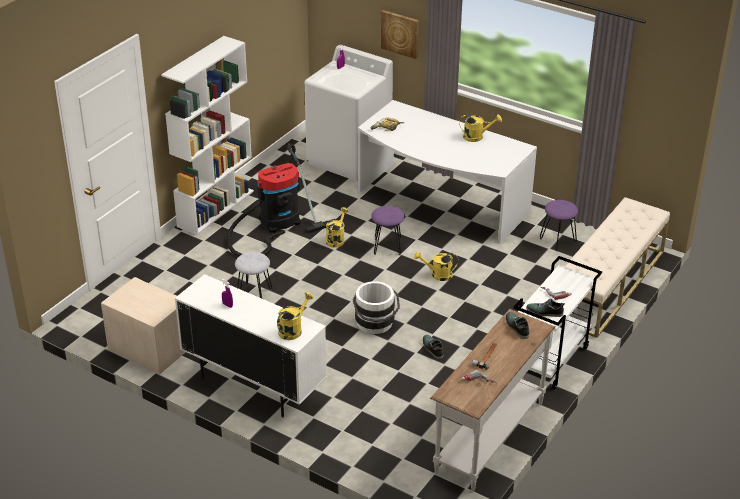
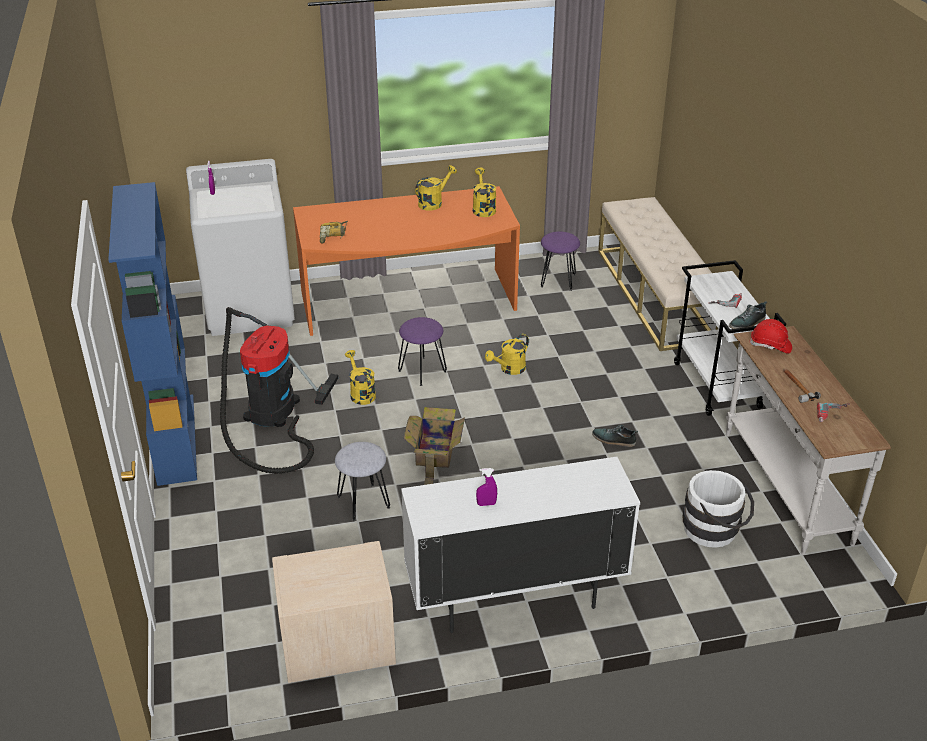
camera: 45 degrees left, 0 degrees up
white bookcase [161,36,254,235] -> blue bookcase [108,182,197,486]
yellow watering can [277,292,314,340] -> yellow watering can moved to [473,168,496,217]
white bucket [353,281,400,334] -> white bucket moved to [683,470,754,548]
white desk [358,100,537,244] -> orange desk [293,186,520,336]
picture [381,10,419,59] -> none
shoe [506,312,529,339] -> red hard hat [749,319,792,354]
none -> cardboard box [403,407,465,485]

